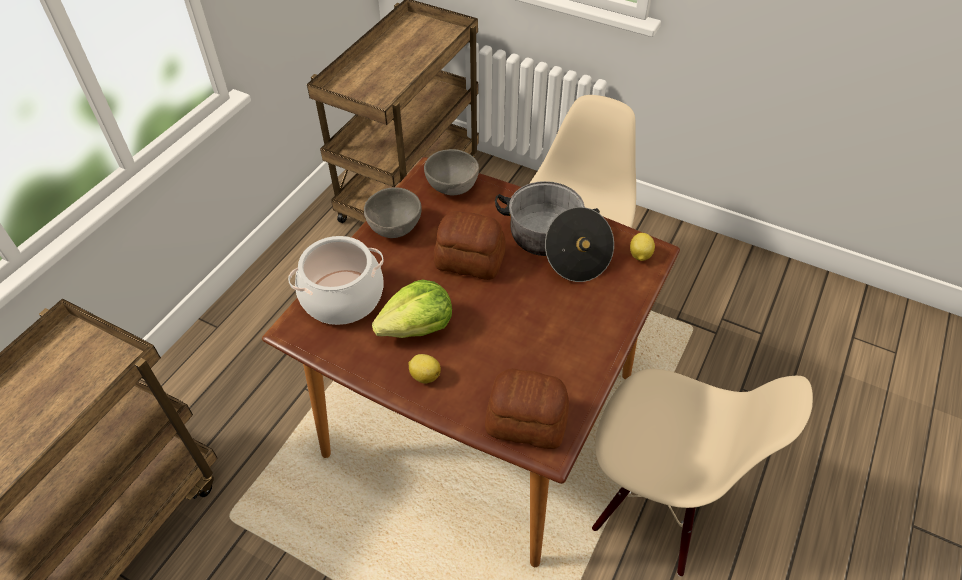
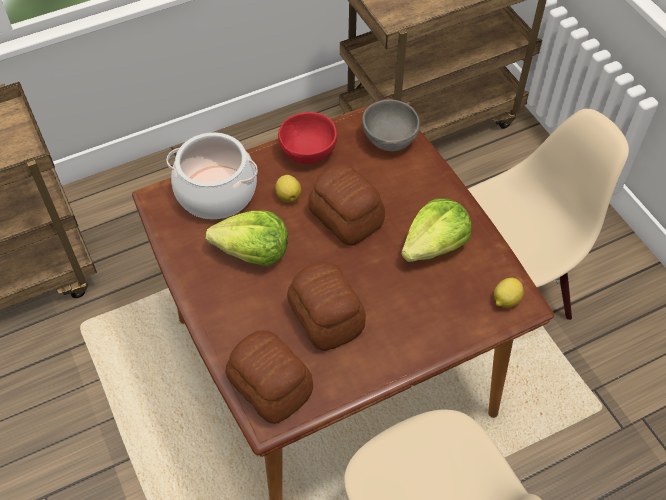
camera: 35 degrees right, 5 degrees up
grey bowl [364,187,422,238] -> red bowl [278,112,337,164]
lemon [408,354,441,384] -> lemon moved to [275,175,301,203]
cooking pot [495,181,614,282] -> lettuce [401,198,471,262]
none -> bread [287,261,366,351]

